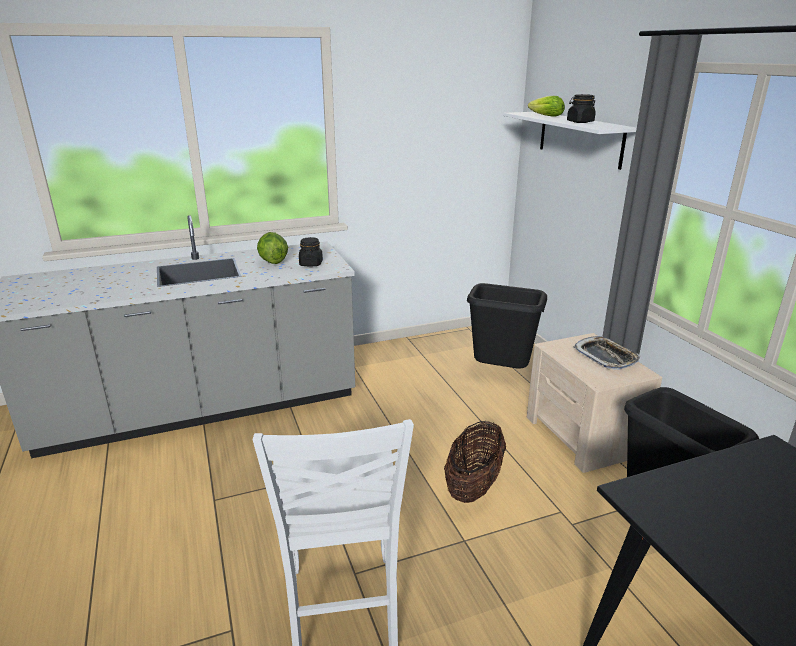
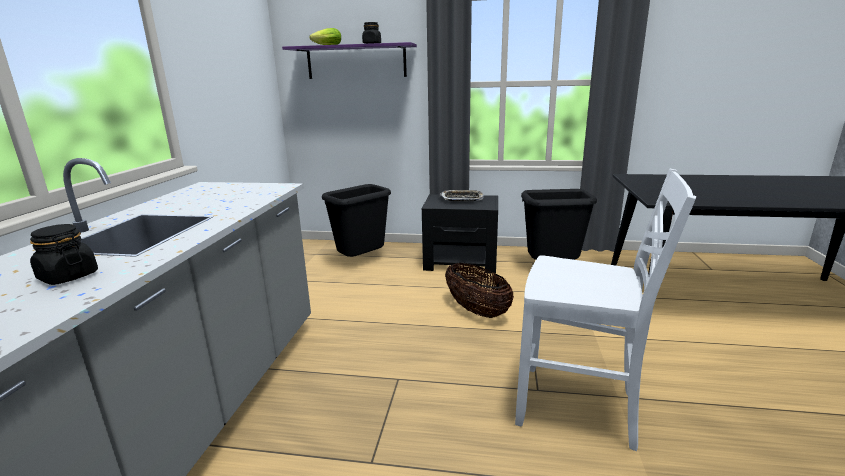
camera: 60 degrees left, 5 degrees down
lettuce [257,232,288,264] -> none
black jar [299,237,323,266] -> black jar moved to [30,224,98,285]
white shelf [504,112,637,170] -> purple shelf [282,42,417,79]
beige nightstand [527,333,662,473] -> black nightstand [422,194,498,274]

